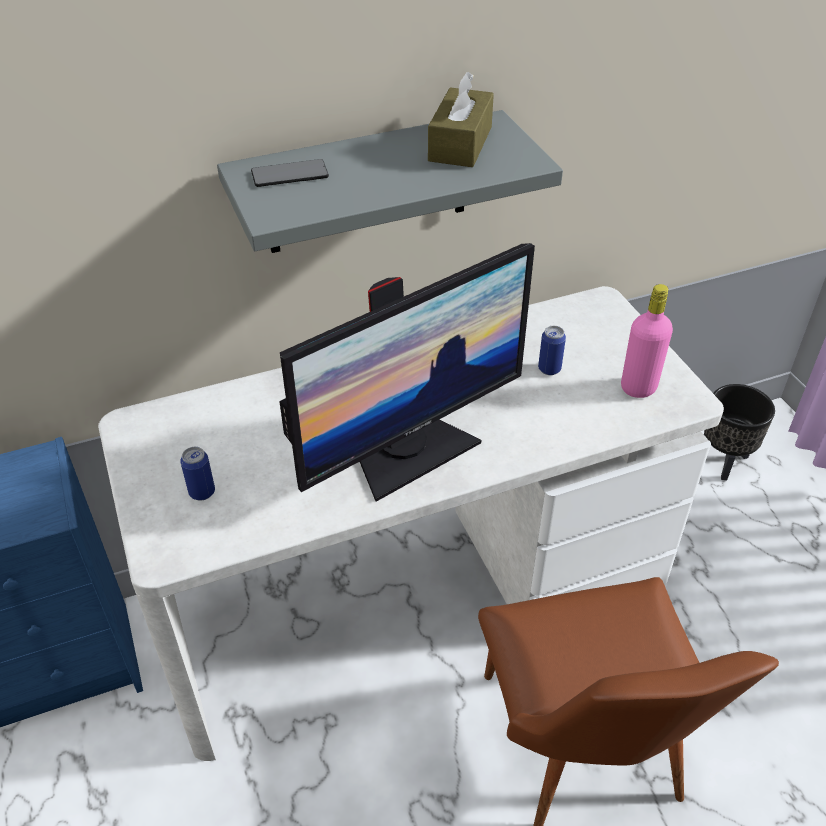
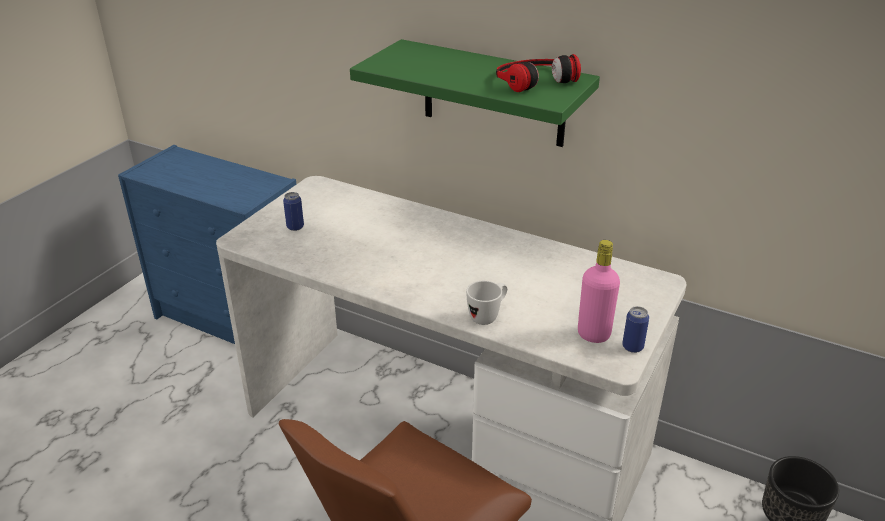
camera: 50 degrees right, 10 degrees down
grey shelf [217,110,563,253] -> green shelf [350,39,600,147]
phone [251,159,329,187] -> none
monitor [279,243,535,502] -> none
brown tissue box [428,72,494,167] -> headphones [496,54,581,92]
can [538,326,566,375] -> can moved to [622,306,649,353]
none -> white mug [466,281,507,325]

